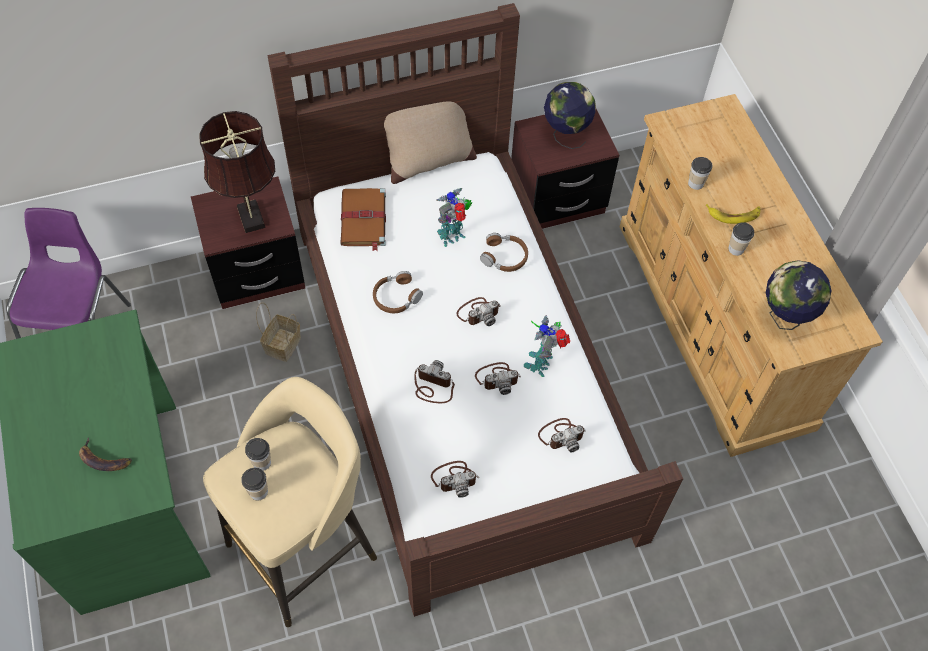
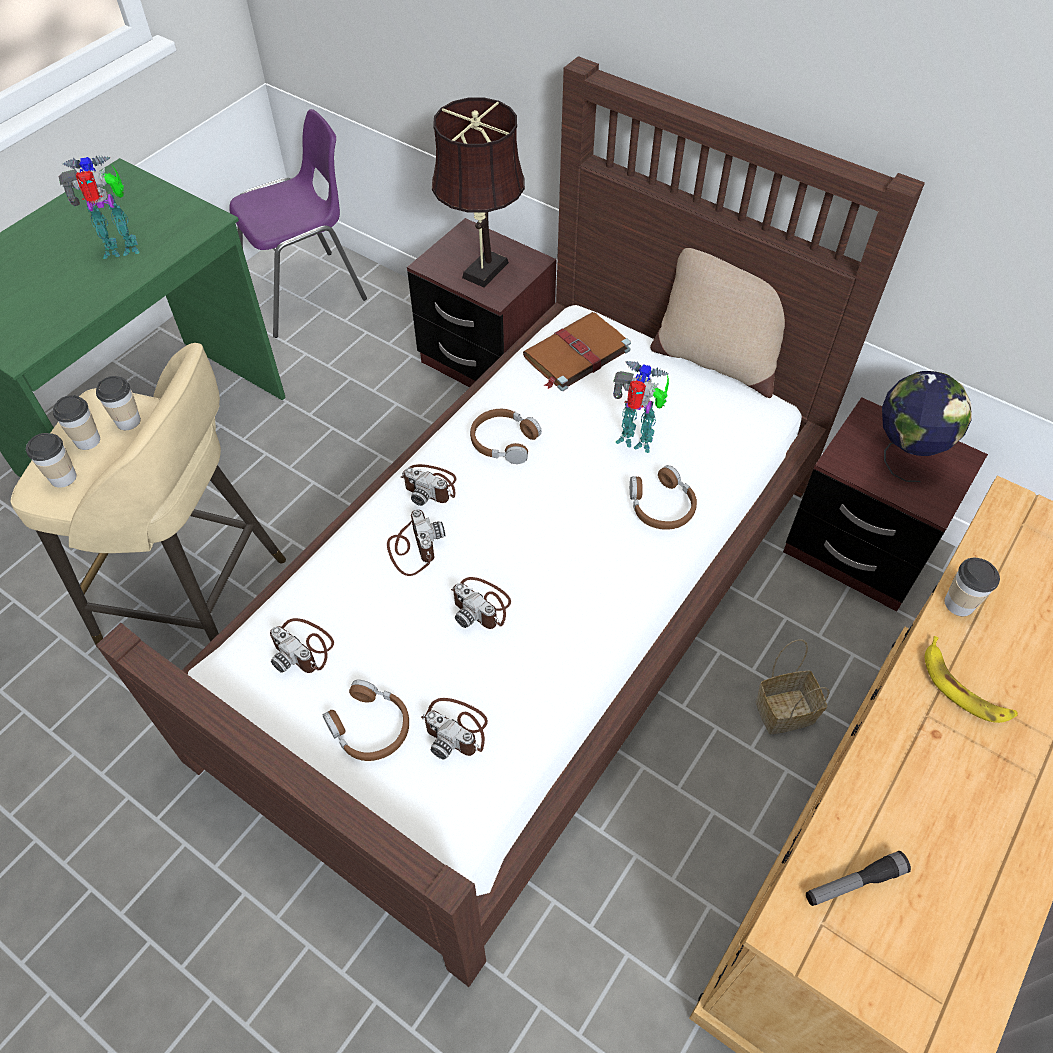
camera: 55 degrees right, 5 degrees down
banana [79,438,132,471] -> none
basket [256,302,301,362] -> basket moved to [756,639,830,734]
camera [457,297,501,326] -> camera moved to [401,464,457,506]
toy robot [524,315,570,377] -> toy robot moved to [59,156,140,259]
cup [728,222,754,256] -> cup moved to [26,433,77,488]
globe [766,260,832,330] -> flashlight [806,851,911,906]
none -> brown headphones [323,680,409,761]

